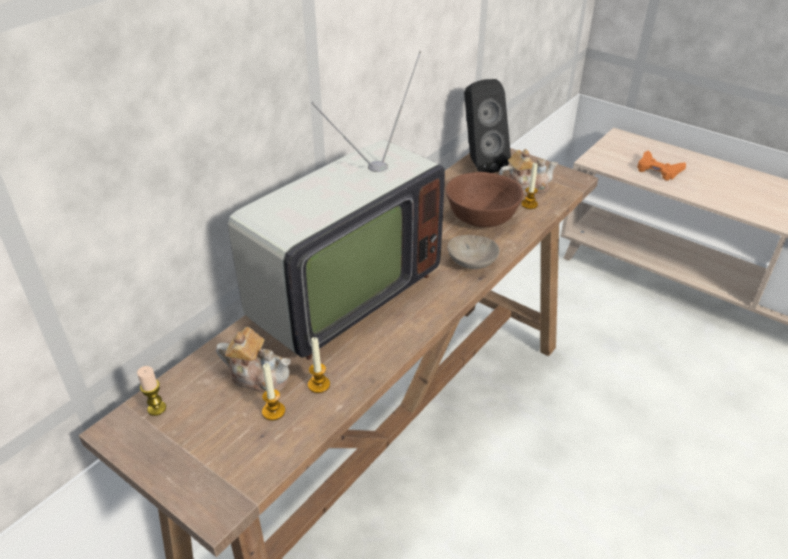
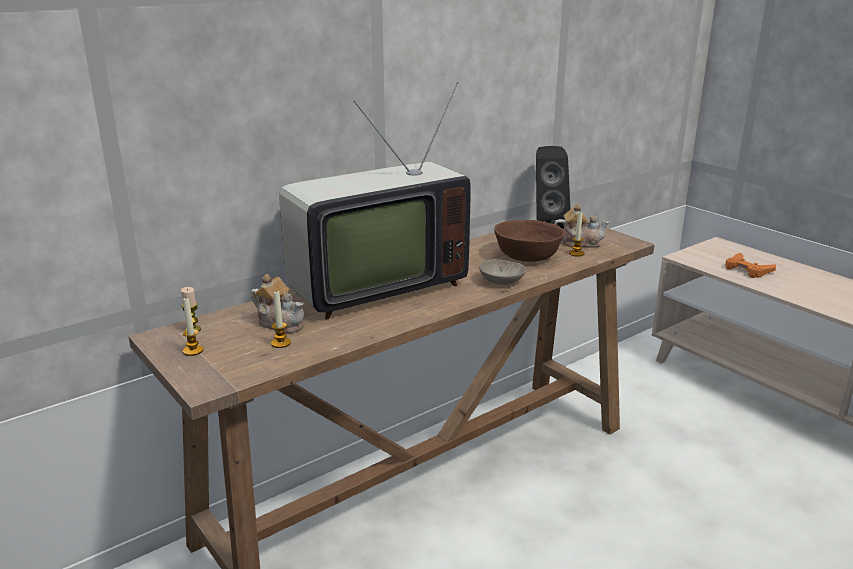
camera: 15 degrees right, 15 degrees down
candle [308,337,330,393] -> candle moved to [183,297,204,356]

